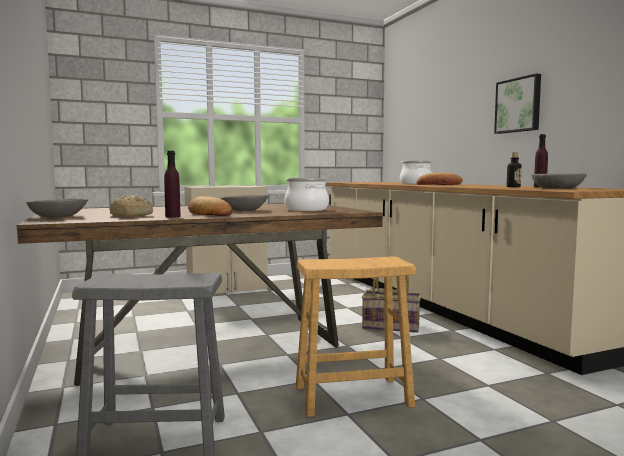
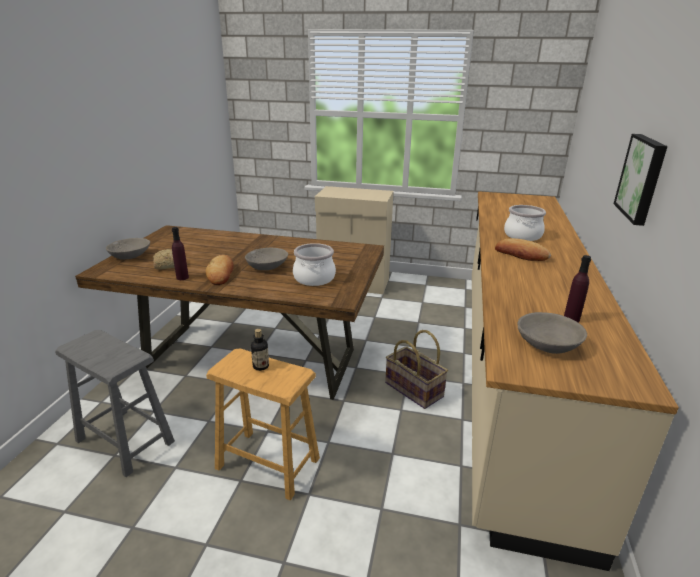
camera: 35 degrees right, 20 degrees up
bottle [507,153,522,187] -> bottle moved to [251,329,269,371]

